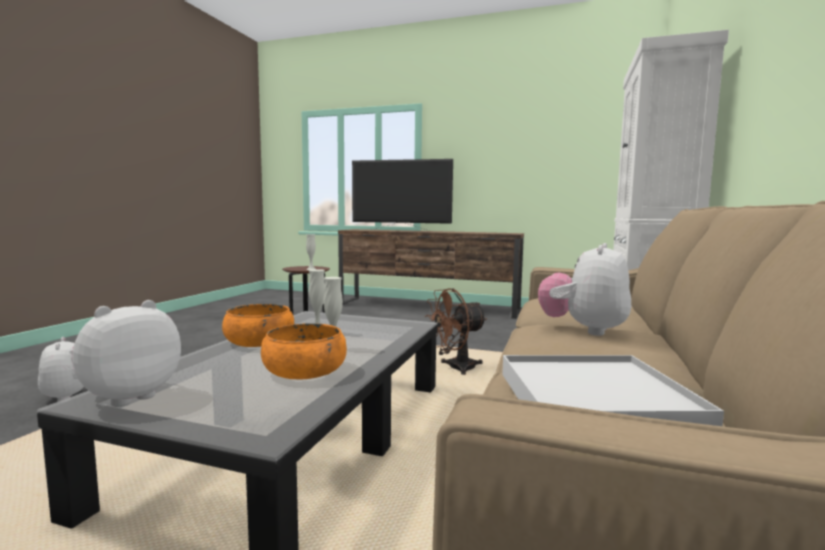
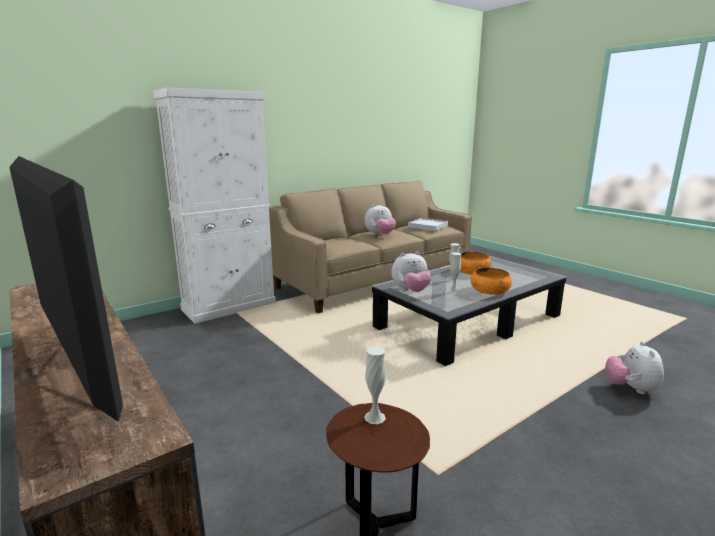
camera: 145 degrees left, 10 degrees up
plush toy [70,300,181,407] -> plush toy moved to [392,252,431,292]
brown fan [425,288,487,375] -> none

